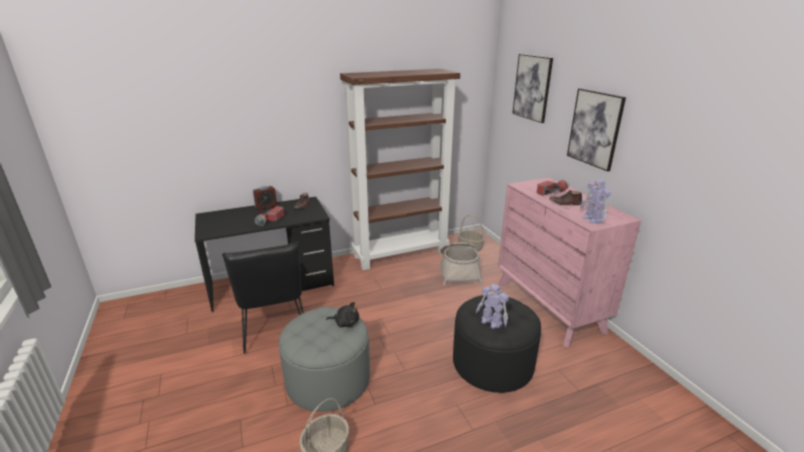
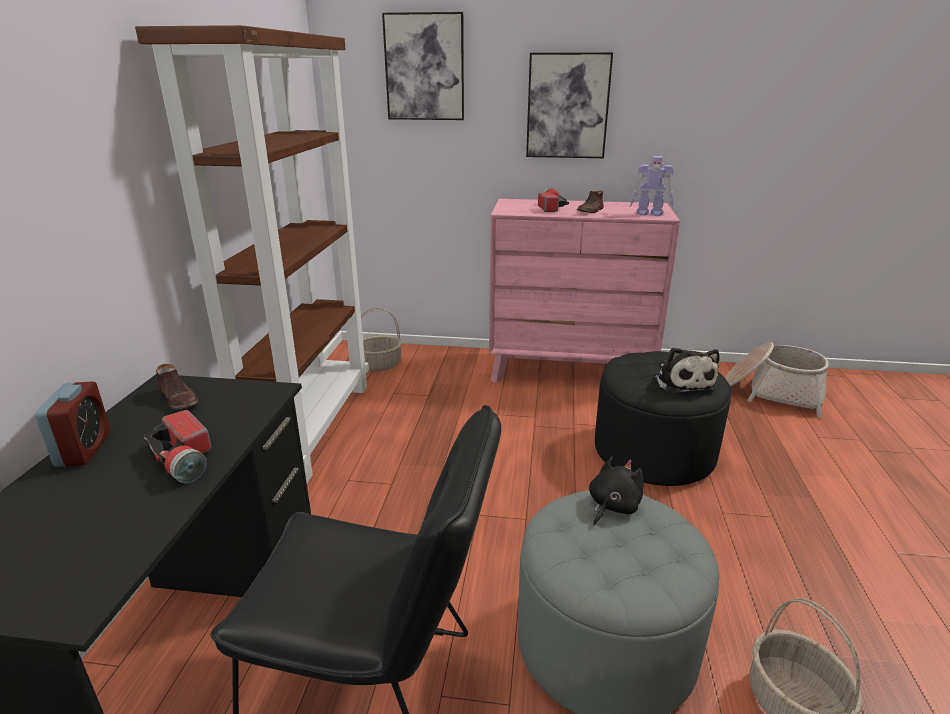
camera: 60 degrees left, 0 degrees up
basket [439,242,483,285] -> basket moved to [725,342,829,417]
toy robot [476,284,509,329] -> plush toy [654,347,720,394]

